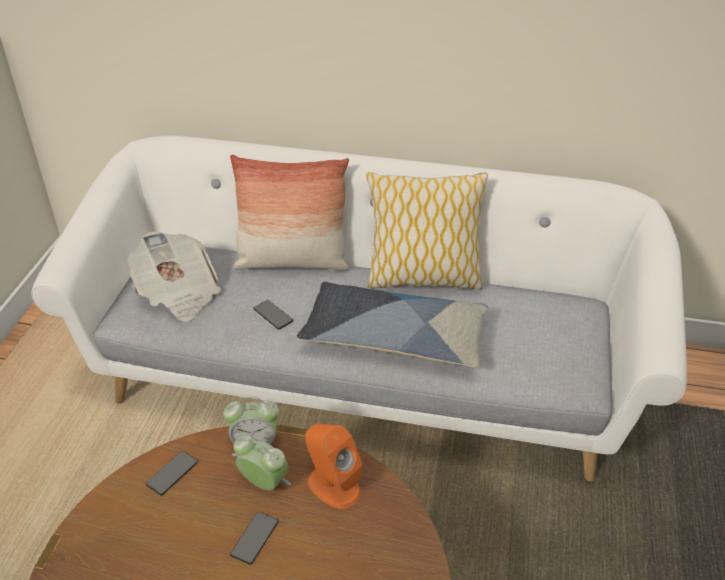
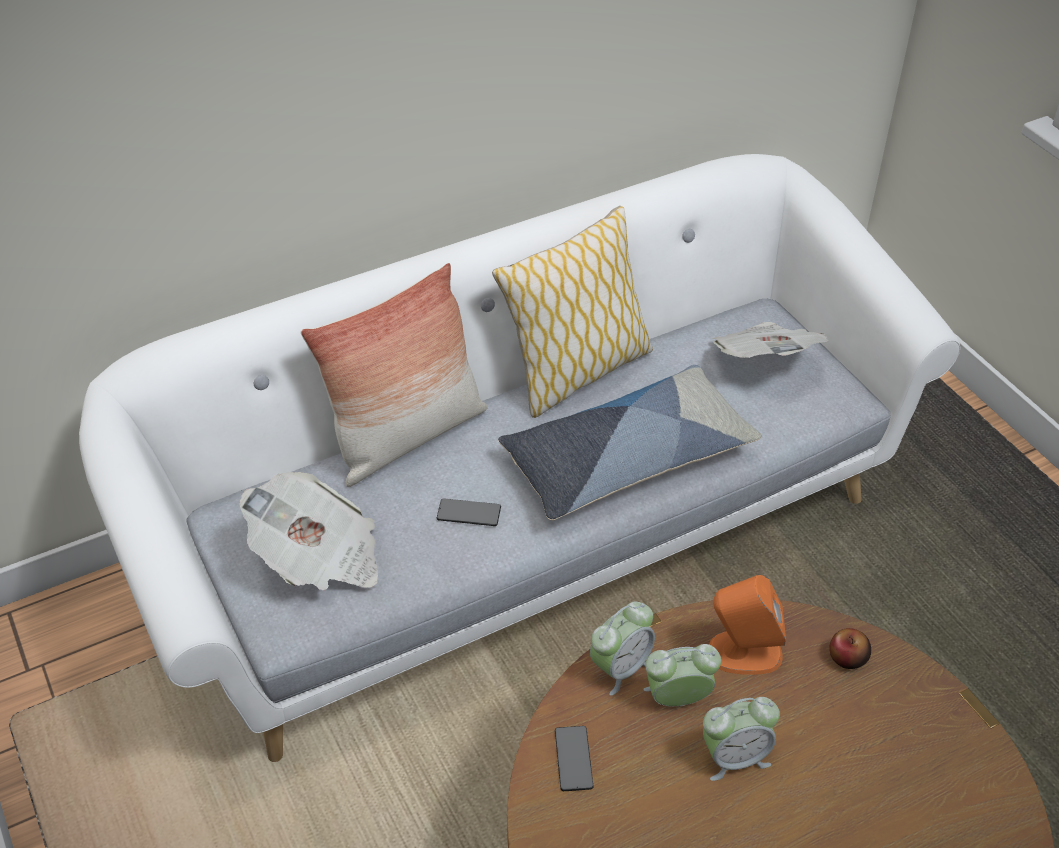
camera: 40 degrees left, 5 degrees up
phone [230,512,278,565] -> alarm clock [703,697,780,781]
none -> newspaper [712,322,828,358]
none -> apple [829,628,871,669]

